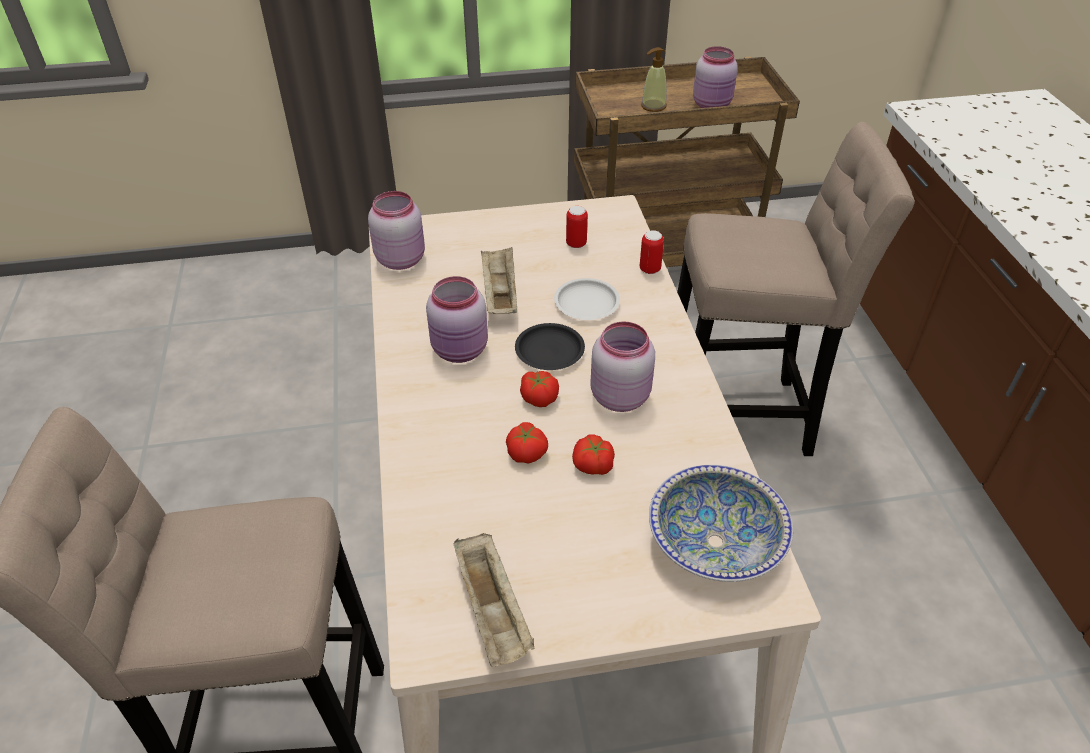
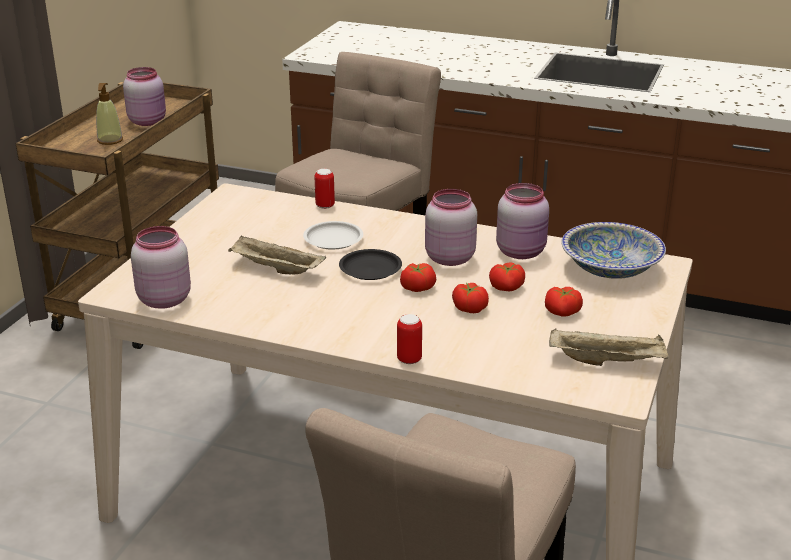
camera: 60 degrees left, 15 degrees down
pink jar [426,276,488,363] -> pink jar moved to [496,183,549,259]
can [566,206,588,248] -> can moved to [397,314,422,364]
none -> tomato [545,287,583,317]

